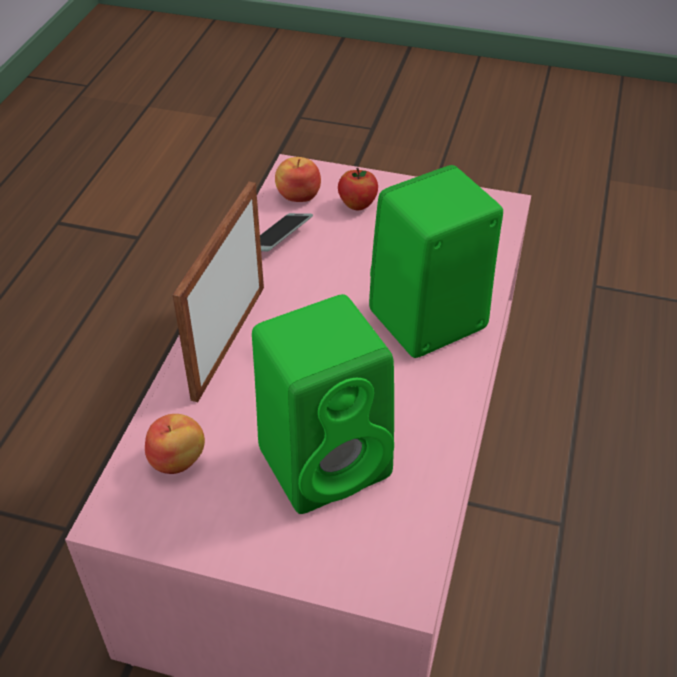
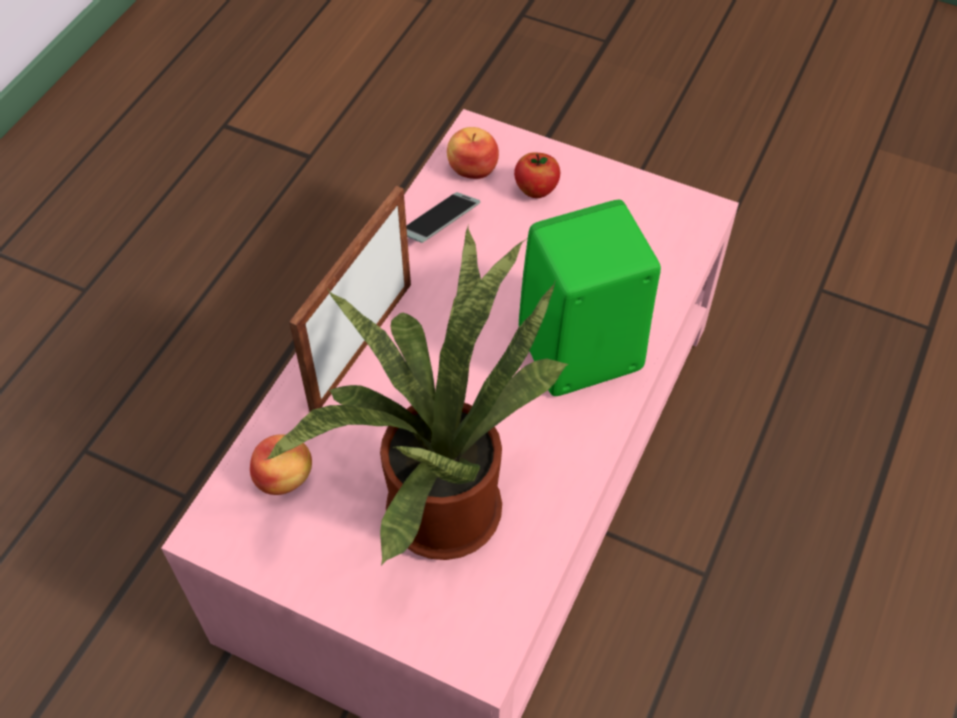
camera: 10 degrees right, 10 degrees up
green speaker [252,294,394,514] -> potted plant [264,225,569,566]

